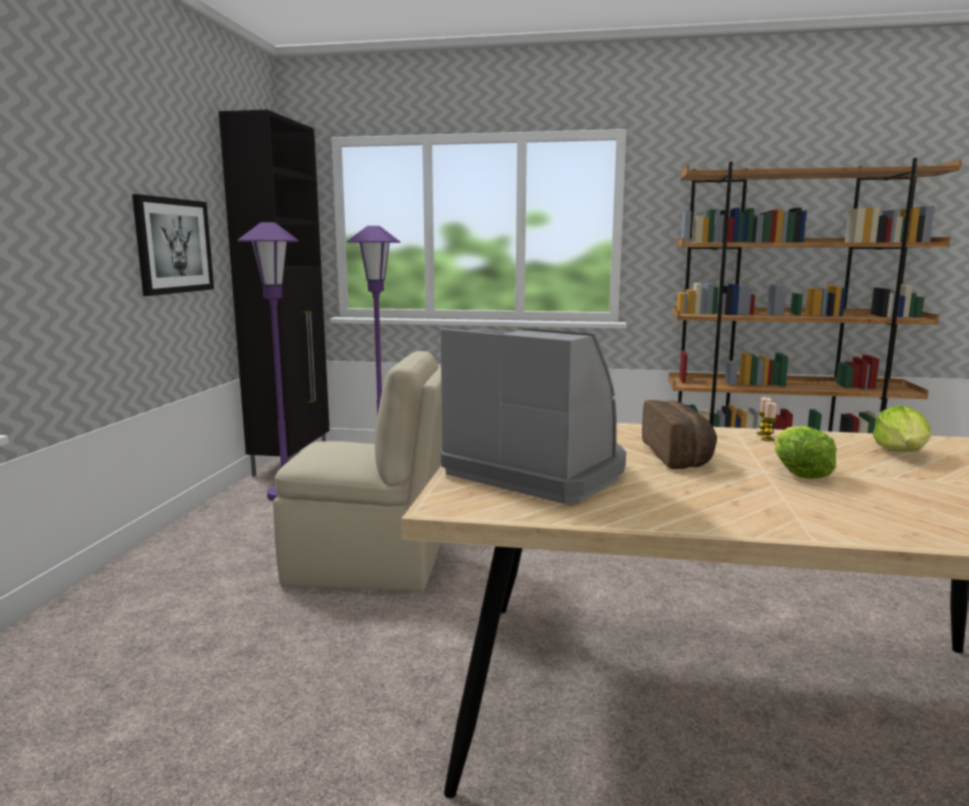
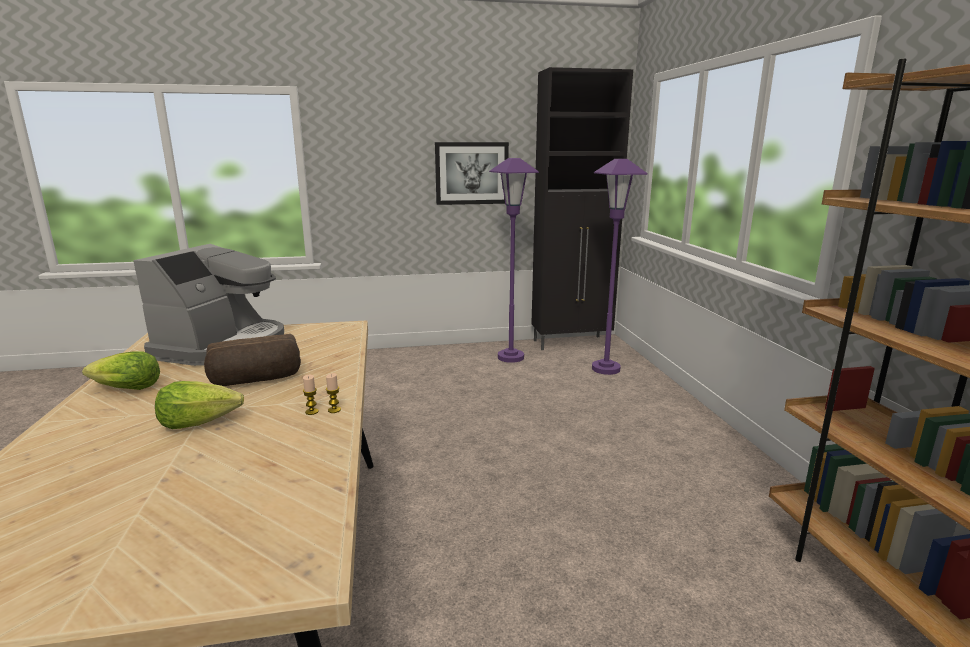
camera: 70 degrees right, 5 degrees up
beige chair [273,351,442,591] -> none
lettuce [873,405,931,452] -> lettuce moved to [82,351,160,390]

